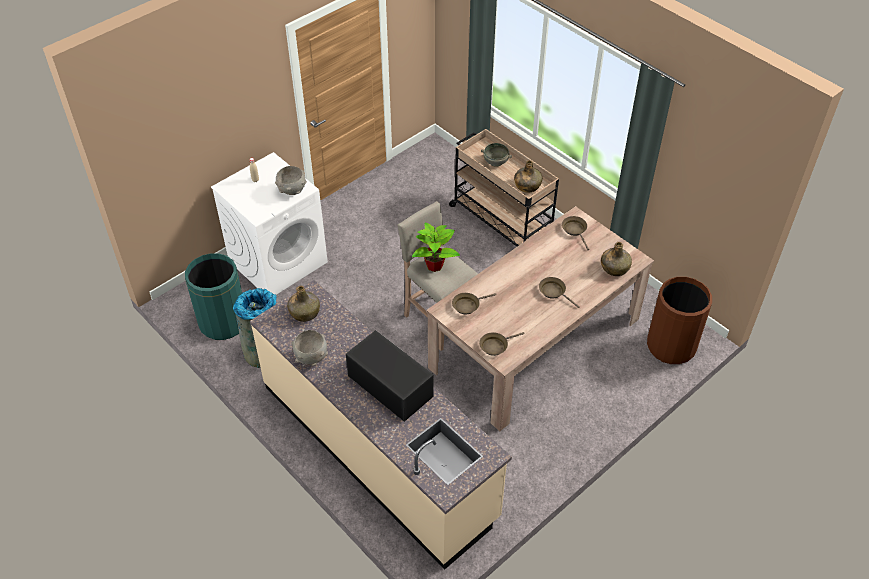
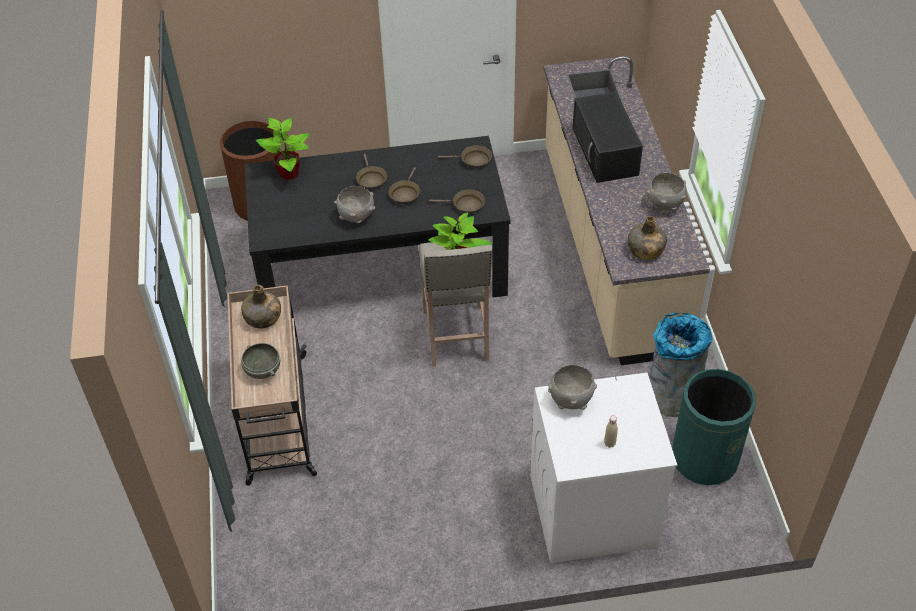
camera: 145 degrees left, 0 degrees up
beige dining table [426,206,654,431] -> black dining table [245,136,511,298]
brown frying pan [562,216,589,250] -> brown frying pan moved to [388,167,420,204]
green bottle [601,242,632,276] -> potted plant [256,118,310,180]
none -> grey bowl [334,186,375,223]

